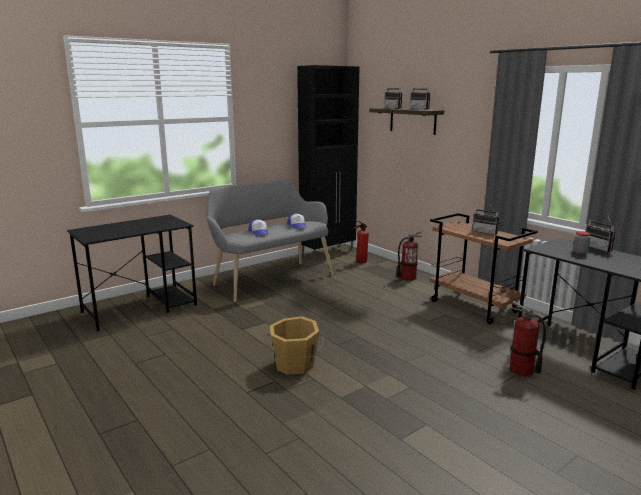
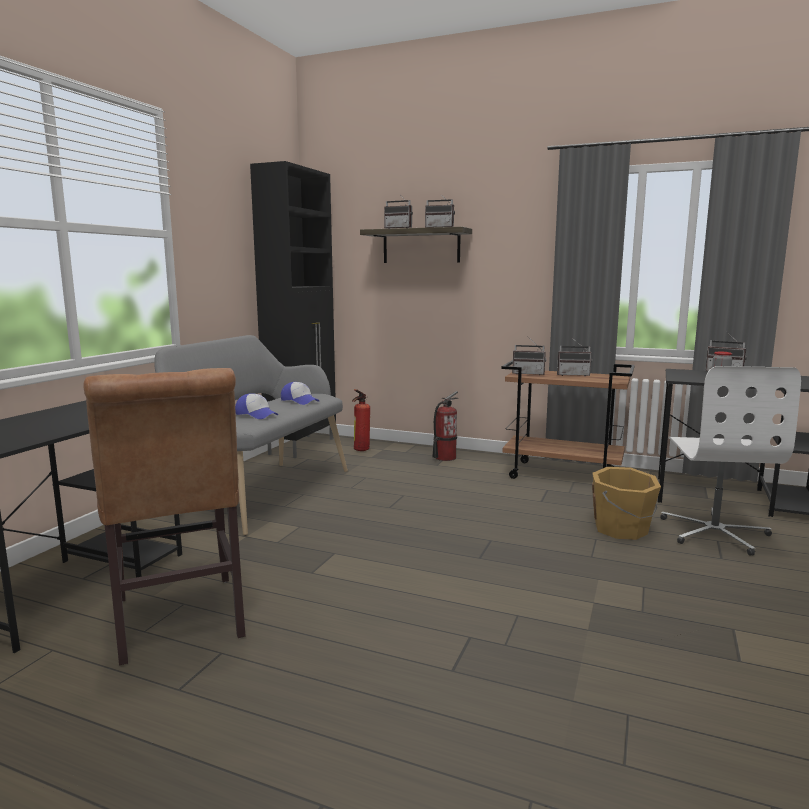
camera: 30 degrees left, 5 degrees down
orange bucket [265,316,324,375] -> orange bucket moved to [592,467,661,540]
fire extinguisher [510,301,546,377] -> white office chair [660,366,801,556]
none -> brown chair [83,368,246,665]
none -> radio [512,336,546,375]

